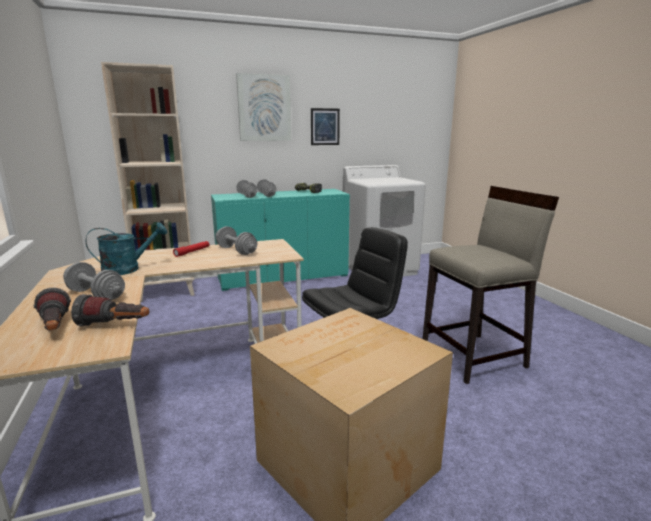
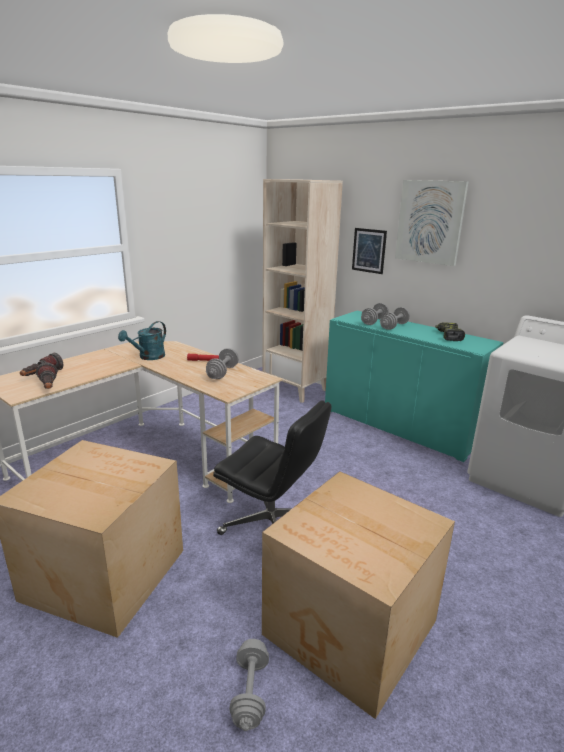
camera: 60 degrees right, 5 degrees up
grey dumbbell [63,262,125,300] -> grey dumbbell moved to [229,639,269,731]
turquoise watering can [86,222,167,275] -> turquoise watering can turned 90 degrees clockwise [118,321,166,360]
picture [311,108,340,145] -> picture moved to [352,228,387,274]
beige stool [423,186,559,384] -> cardboard box [262,471,455,719]

